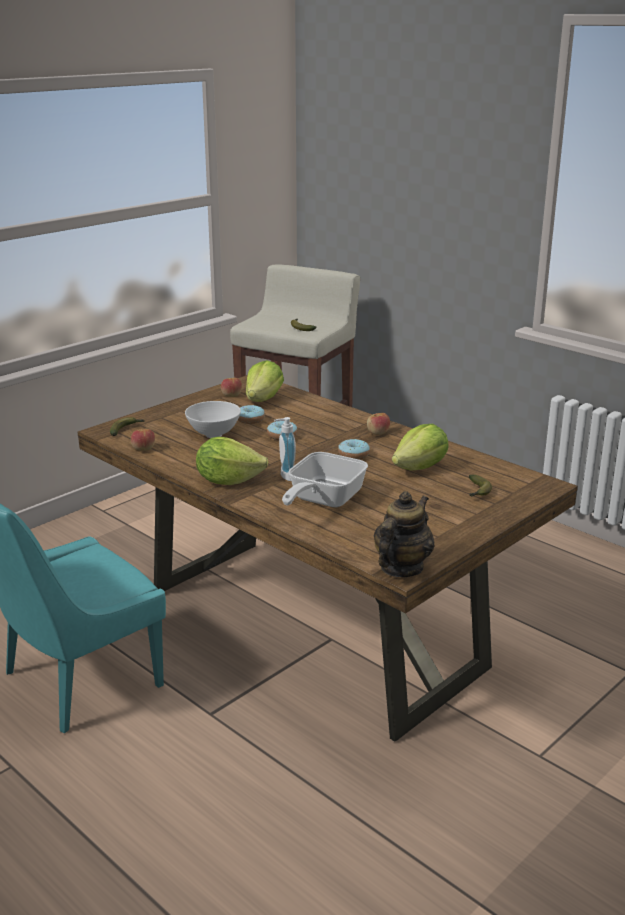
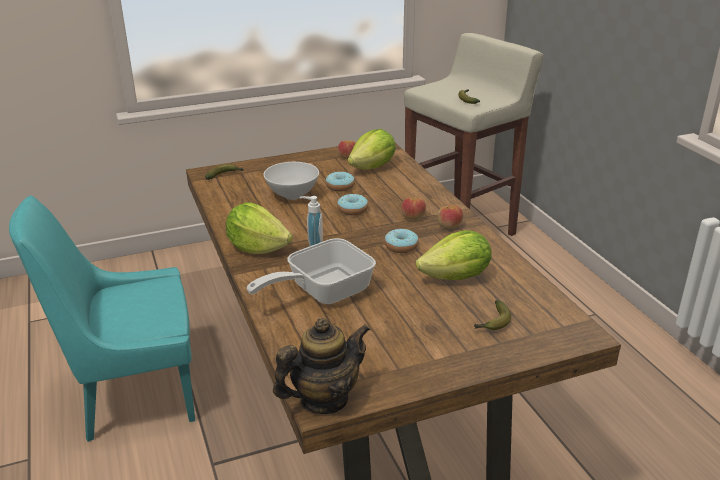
camera: 25 degrees right, 5 degrees up
apple [131,429,155,451] -> apple moved to [401,197,426,220]

